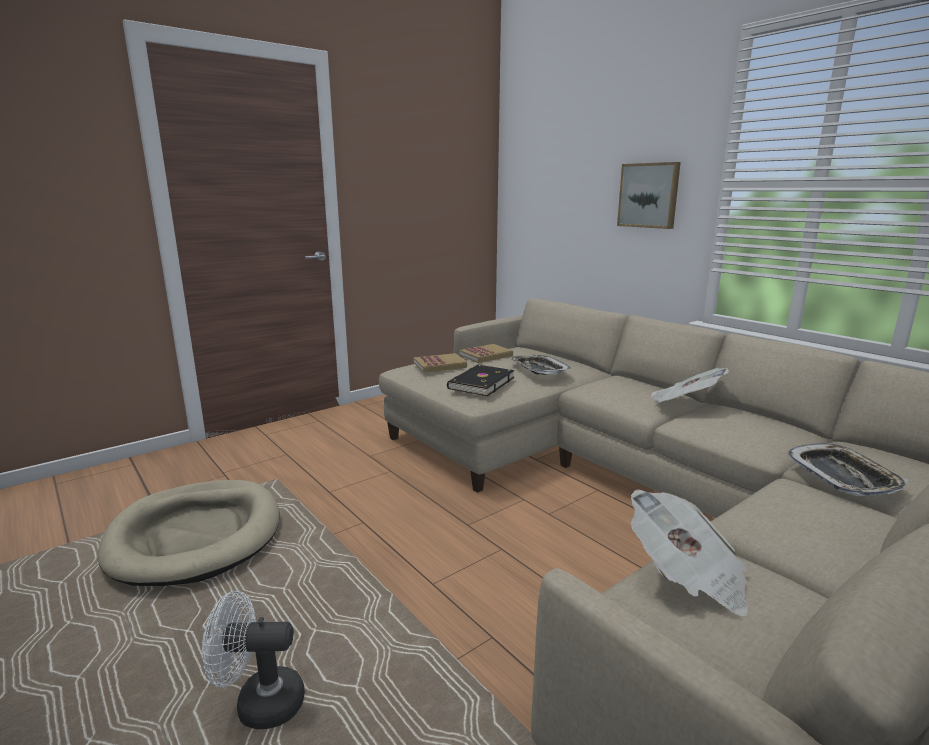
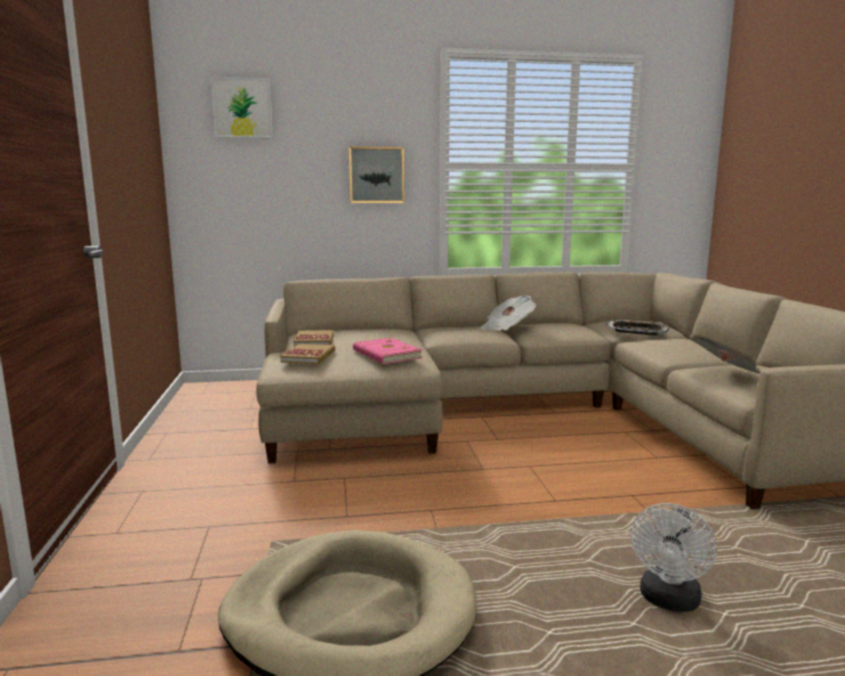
camera: 60 degrees left, 5 degrees down
black book [447,365,515,396] -> pink book [353,338,423,364]
tray [510,355,571,375] -> none
none -> picture [211,77,273,138]

